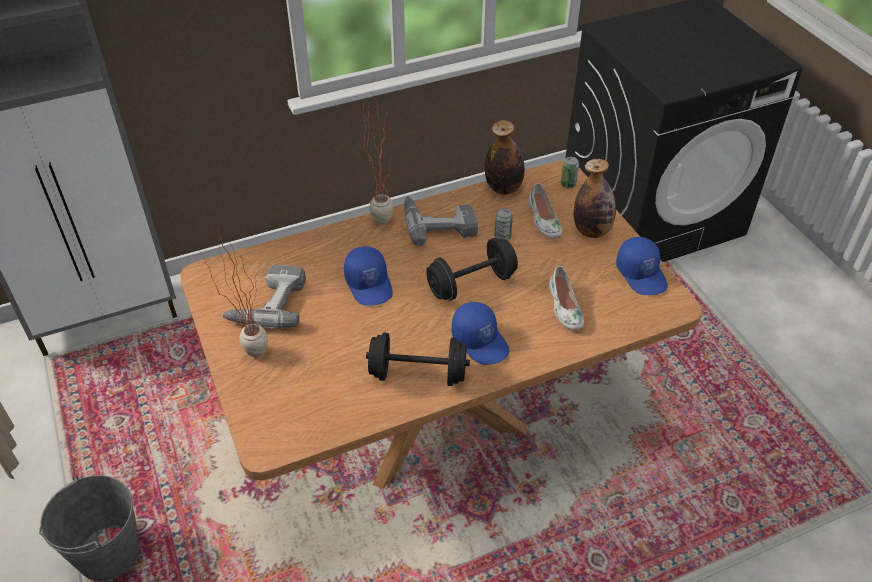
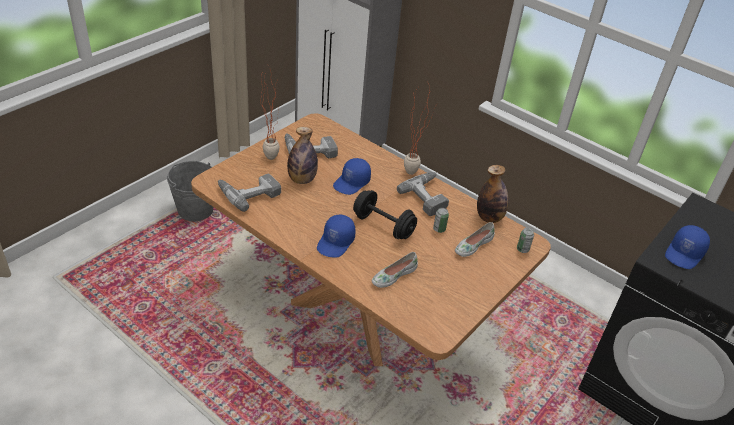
camera: 60 degrees right, 5 degrees down
black dumbbell [366,332,470,386] -> none
bottle [574,159,616,238] -> bottle moved to [287,127,318,184]
blue cap [616,236,668,295] -> blue cap moved to [665,225,710,269]
none -> power drill [218,174,281,212]

